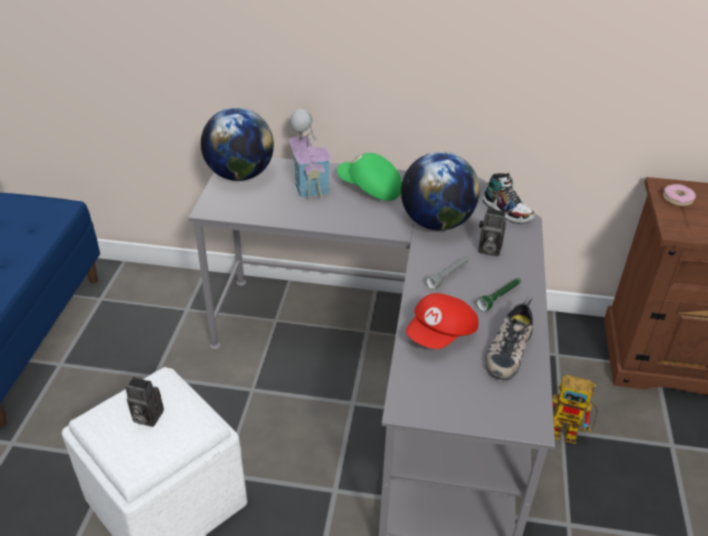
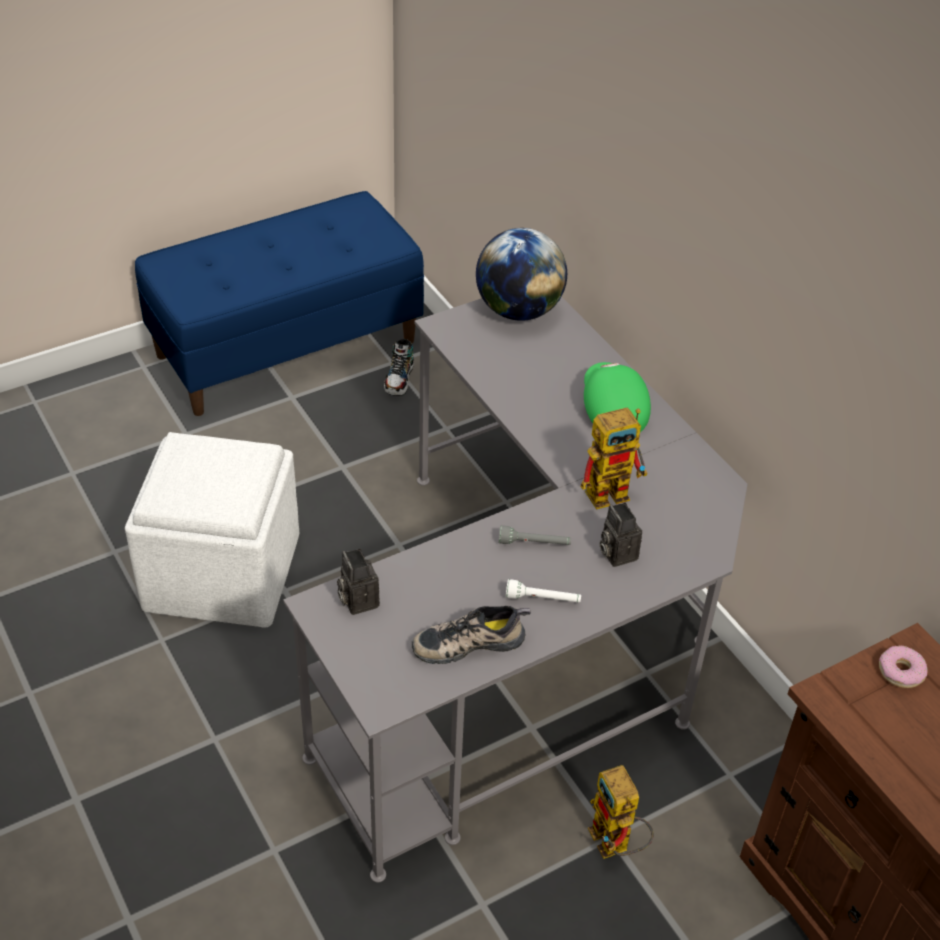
camera: 50 degrees right, 5 degrees up
camera [125,377,164,427] -> camera moved to [337,549,380,615]
toy house [289,109,332,200] -> none
globe [401,152,480,231] -> toy robot [581,407,648,510]
red cap [406,293,478,349] -> none
green flashlight [476,278,521,312] -> white flashlight [506,579,581,602]
shoe [483,173,535,224] -> shoe moved to [384,339,414,396]

